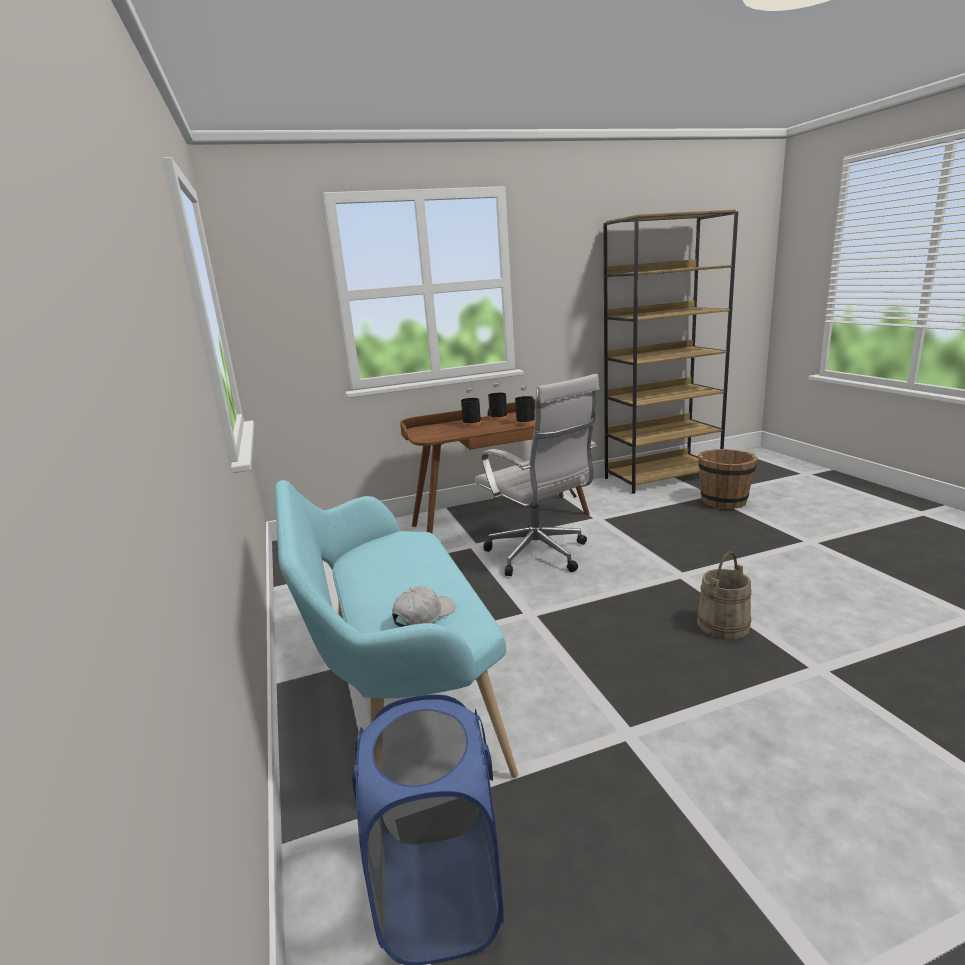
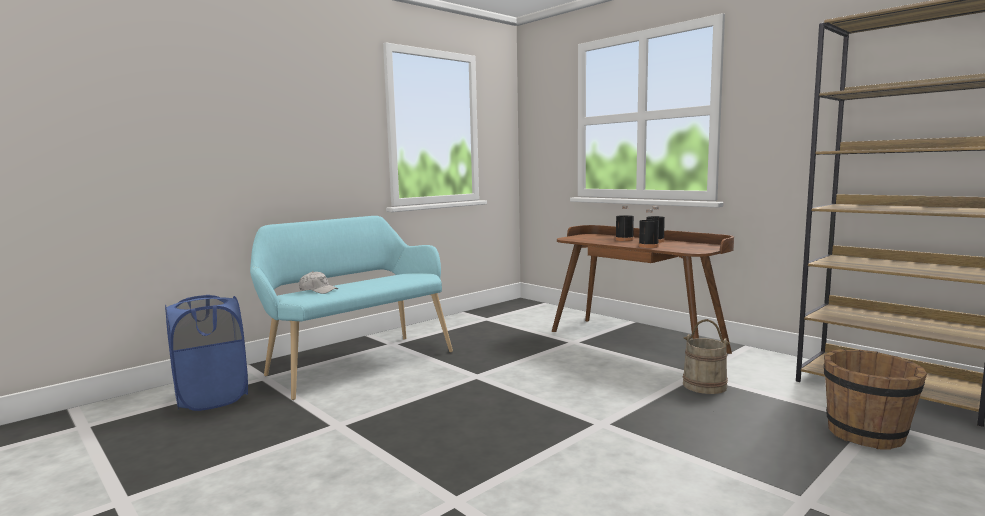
camera: 65 degrees right, 10 degrees down
white office chair [475,374,600,576] -> none
beige bucket [697,551,752,639] -> beige bucket moved to [683,319,730,394]

